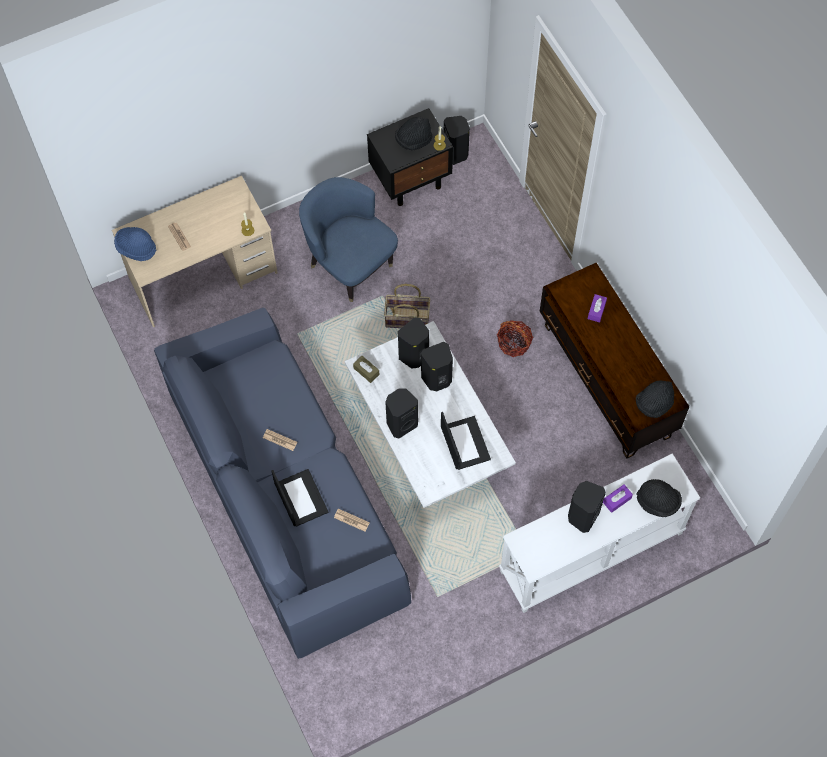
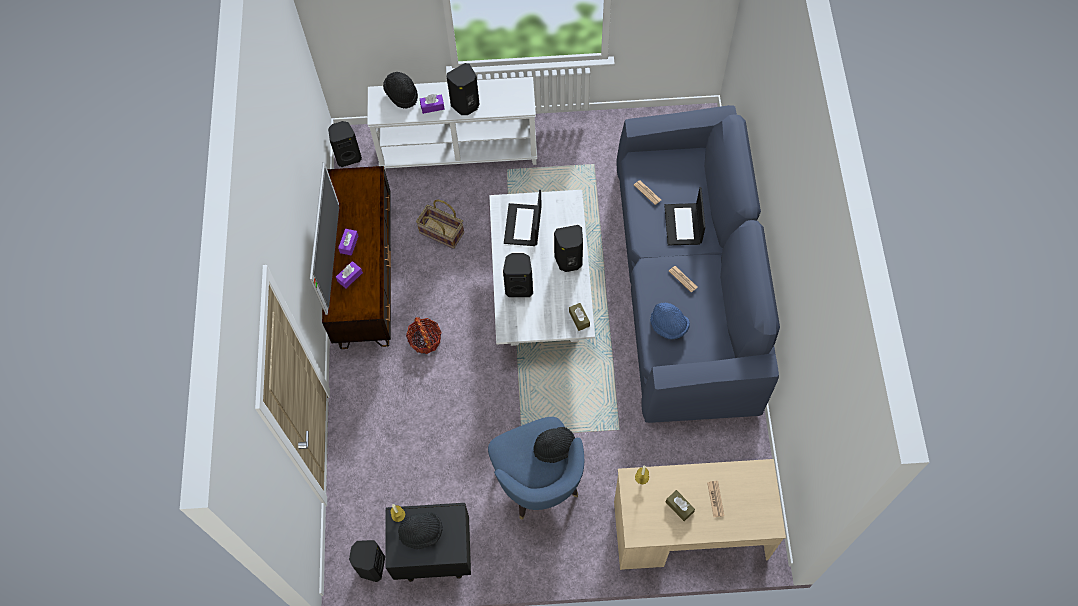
camera: 155 degrees left, 0 degrees up
blue hat [114,227,156,261] -> blue hat moved to [650,303,690,339]
basket [384,284,430,328] -> basket moved to [416,199,464,249]
black speaker [398,317,429,369] -> black speaker moved to [328,121,362,167]
black hat [636,381,674,418] -> black hat moved to [533,427,575,463]
none -> television [310,162,339,315]
none -> purple tissue box [338,229,358,256]
none -> brown tissue box [666,490,695,521]

